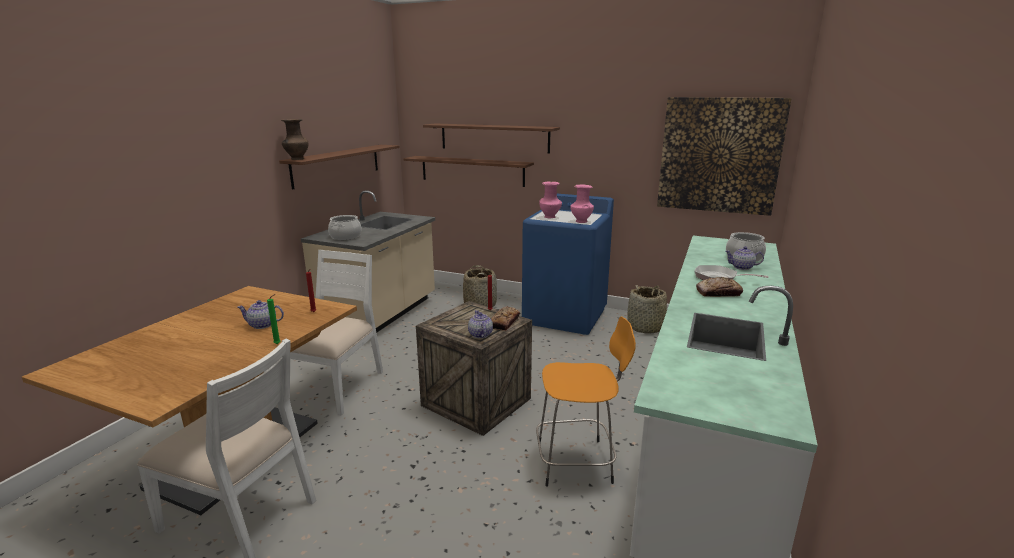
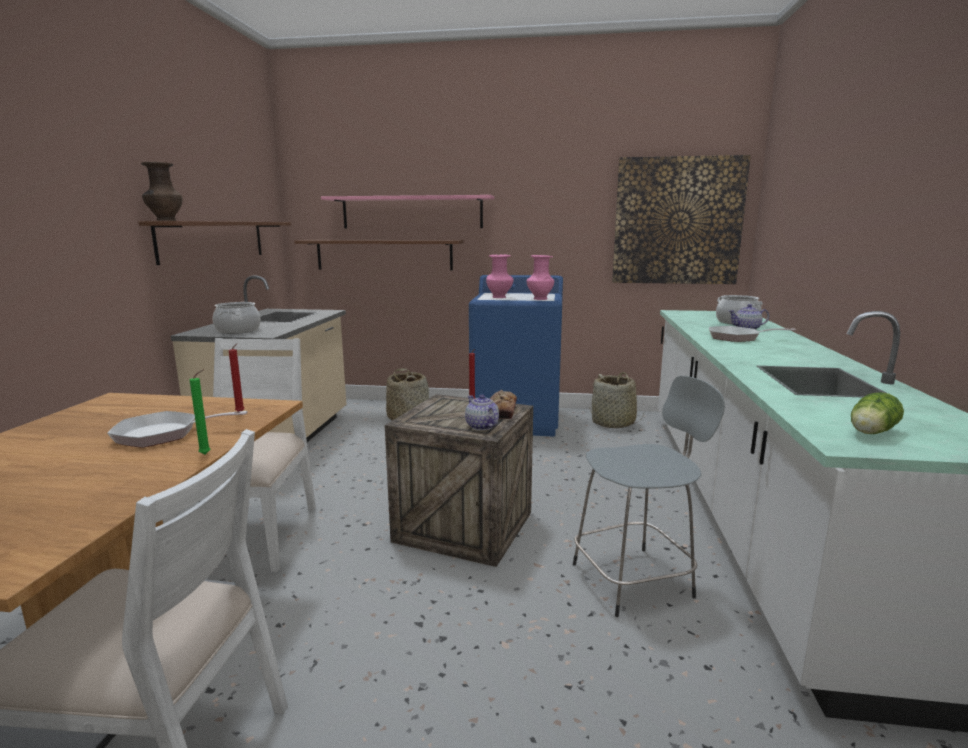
camera: 15 degrees left, 5 degrees down
teapot [237,300,284,329] -> frying pan [107,411,248,448]
brown shelf [423,123,560,154] -> pink shelf [321,195,494,229]
orange stool [536,317,636,487] -> grey stool [573,376,725,617]
bread [696,277,743,297] -> none
none -> lettuce [851,392,904,434]

